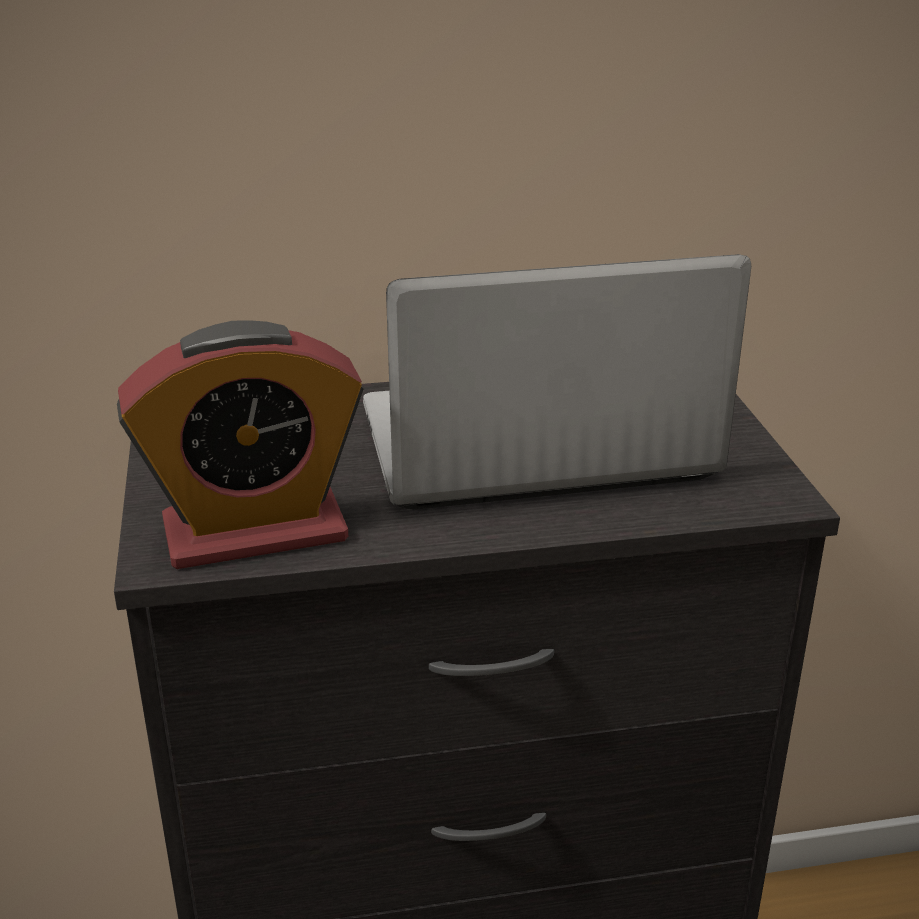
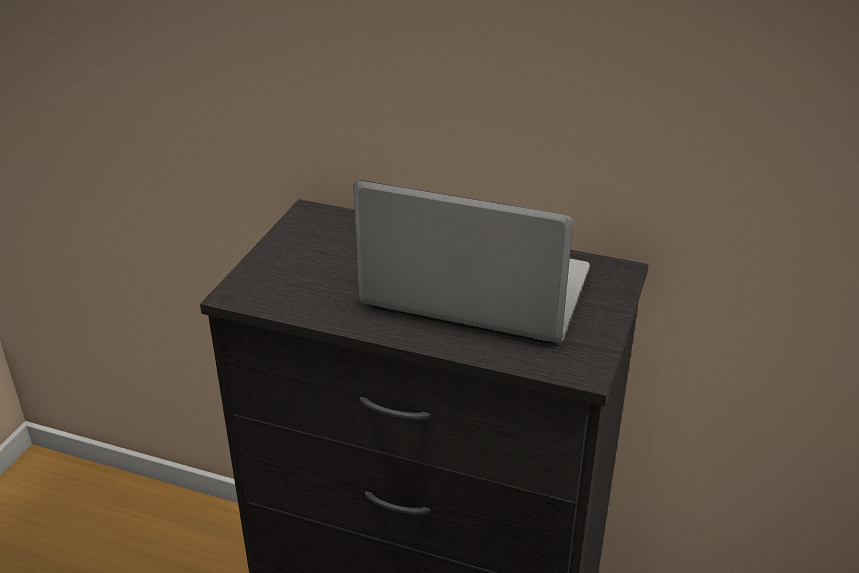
camera: 30 degrees right, 5 degrees up
alarm clock [117,320,363,569] -> none

